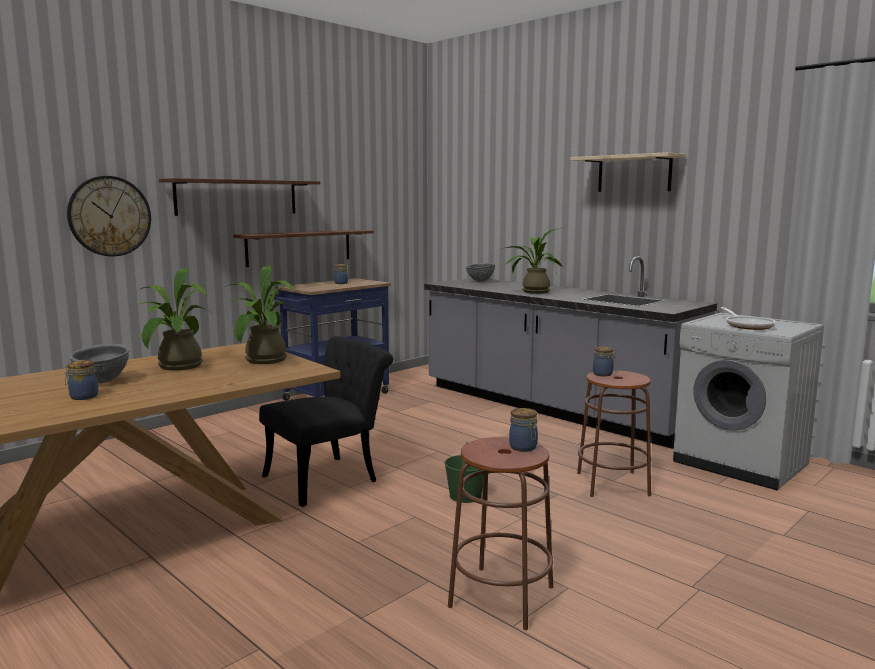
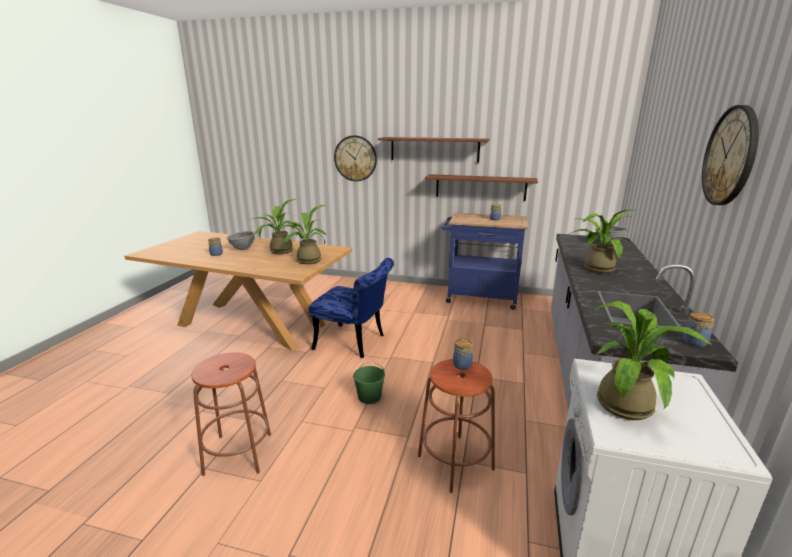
camera: 60 degrees right, 10 degrees up
black chair [259,336,393,507] -> blue chair [309,258,394,358]
jar [509,408,538,452] -> jar moved to [683,312,715,347]
beige shelf [570,152,686,192] -> wall clock [702,105,759,205]
frying pan [721,307,776,330] -> potted plant [594,301,713,420]

